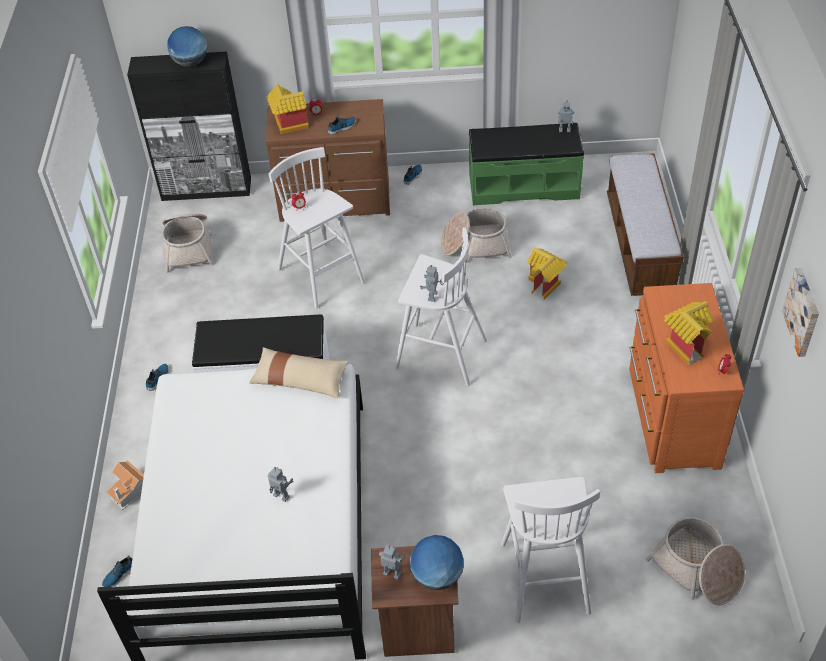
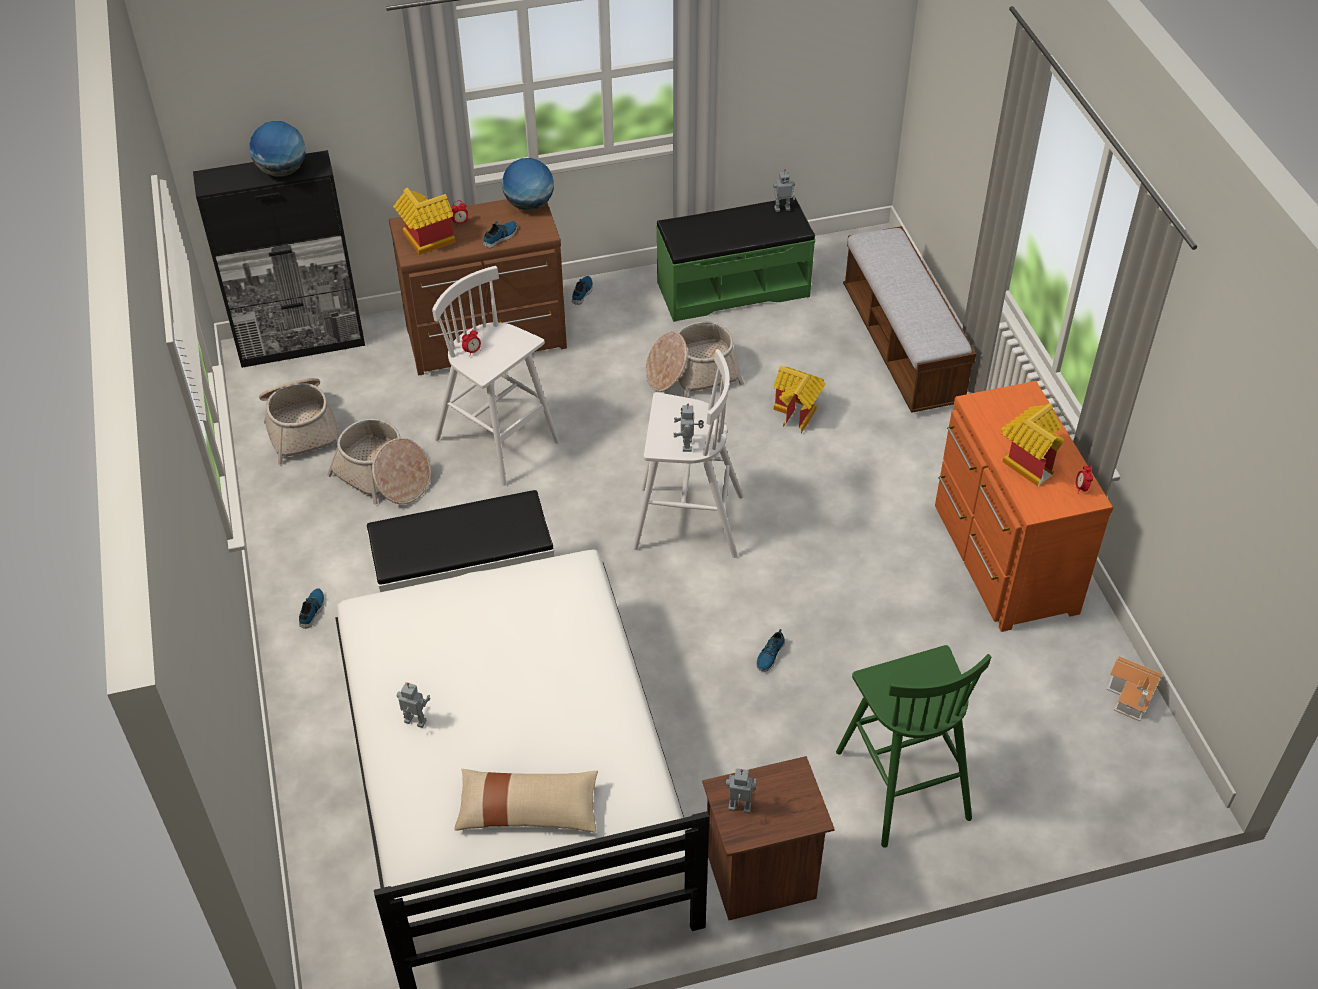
camera: 15 degrees left, 0 degrees up
shoe [102,555,132,587] -> shoe moved to [756,629,785,672]
toy house [106,460,144,510] -> toy house moved to [1107,656,1162,721]
beige pillow [249,347,349,398] -> beige pillow moved to [454,769,598,833]
toy robot [268,467,293,502] -> toy robot moved to [397,682,430,728]
globe [410,535,464,590] -> globe moved to [502,158,554,211]
white stool [501,477,600,624] -> green stool [836,645,991,848]
basket [646,517,745,605] -> basket moved to [327,419,431,505]
picture [782,268,819,357] -> none

